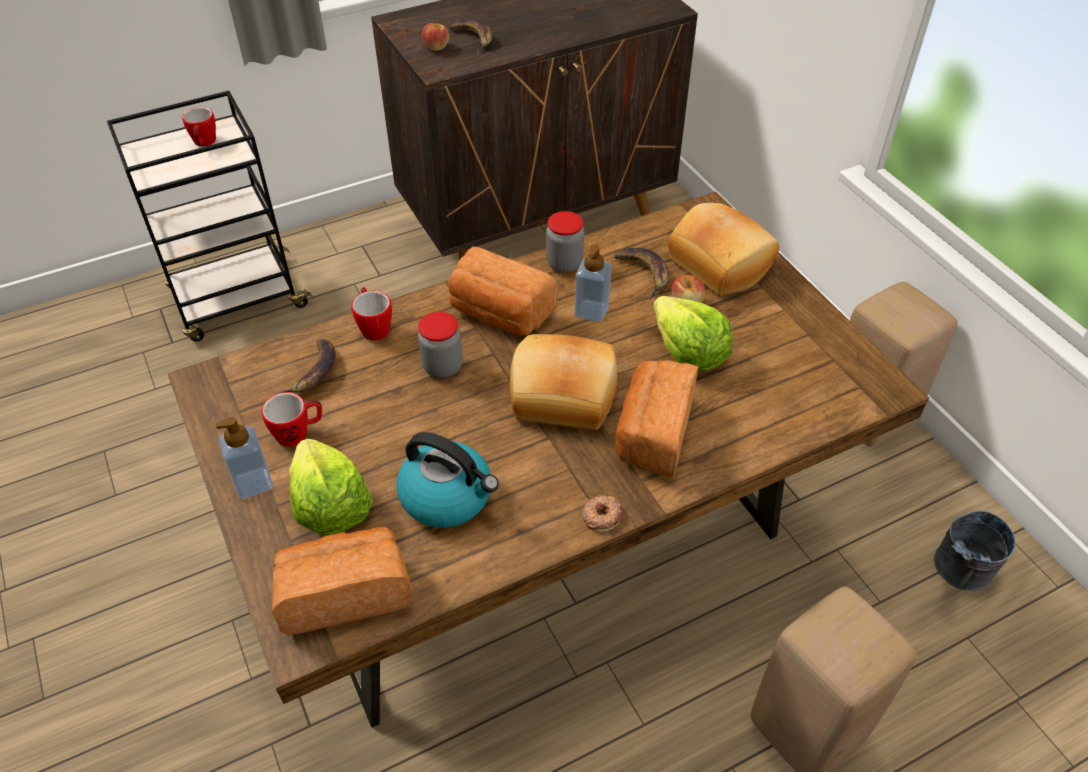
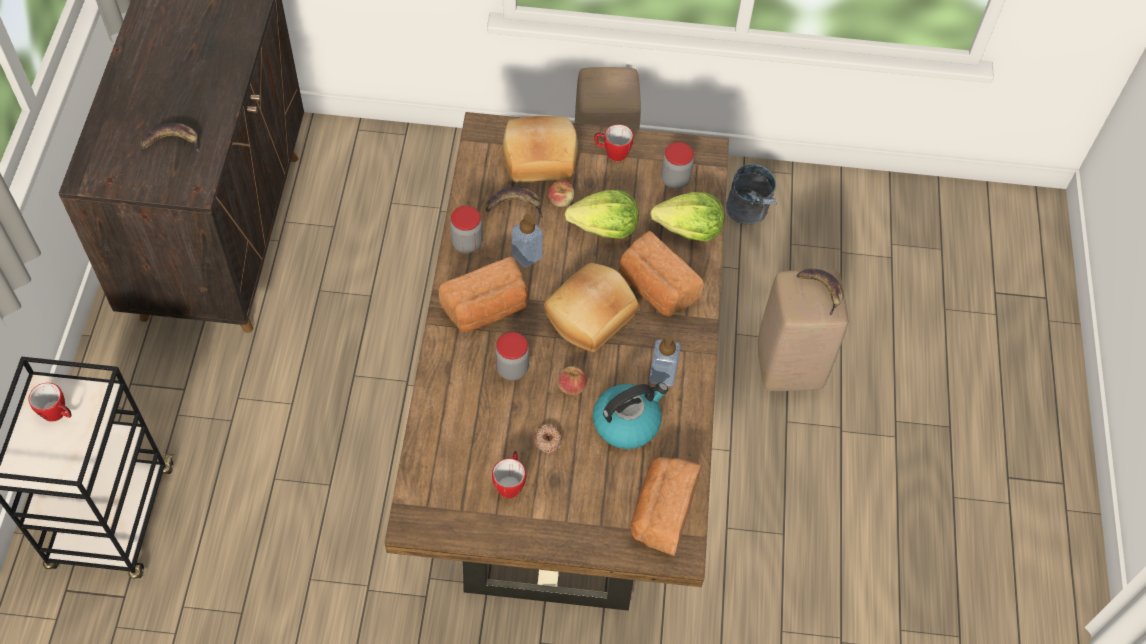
camera: 60 degrees left, 10 degrees up
soap dispenser [215,417,273,499] -> soap dispenser moved to [649,336,681,387]
banana [277,339,336,394] -> banana moved to [796,269,843,316]
lettuce [289,439,373,535] -> lettuce moved to [650,192,724,242]
mug [352,287,392,341] -> mug moved to [594,124,634,161]
apple [422,23,449,51] -> apple moved to [558,366,587,395]
donut [583,495,622,532] -> donut moved to [534,424,562,453]
none -> jar [661,142,694,189]

